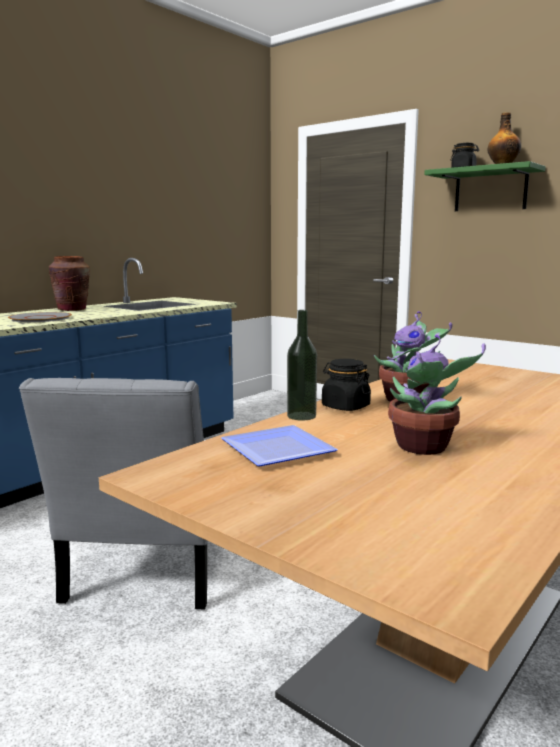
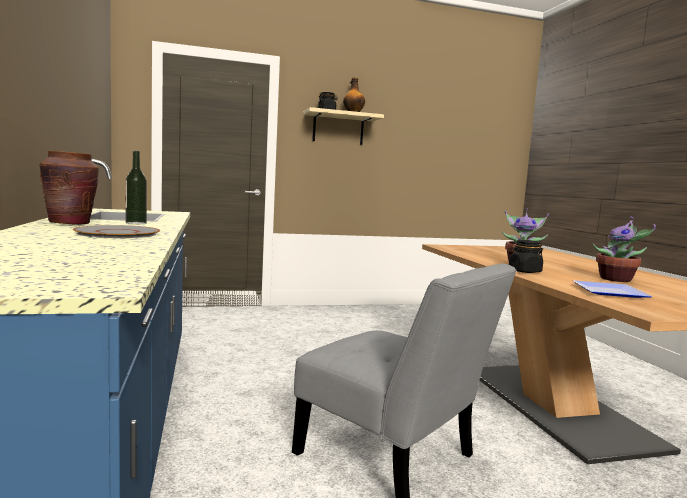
camera: 55 degrees left, 5 degrees down
bottle [287,310,317,421] -> bottle moved to [125,151,147,224]
green shelf [424,161,546,211] -> beige shelf [303,107,384,145]

